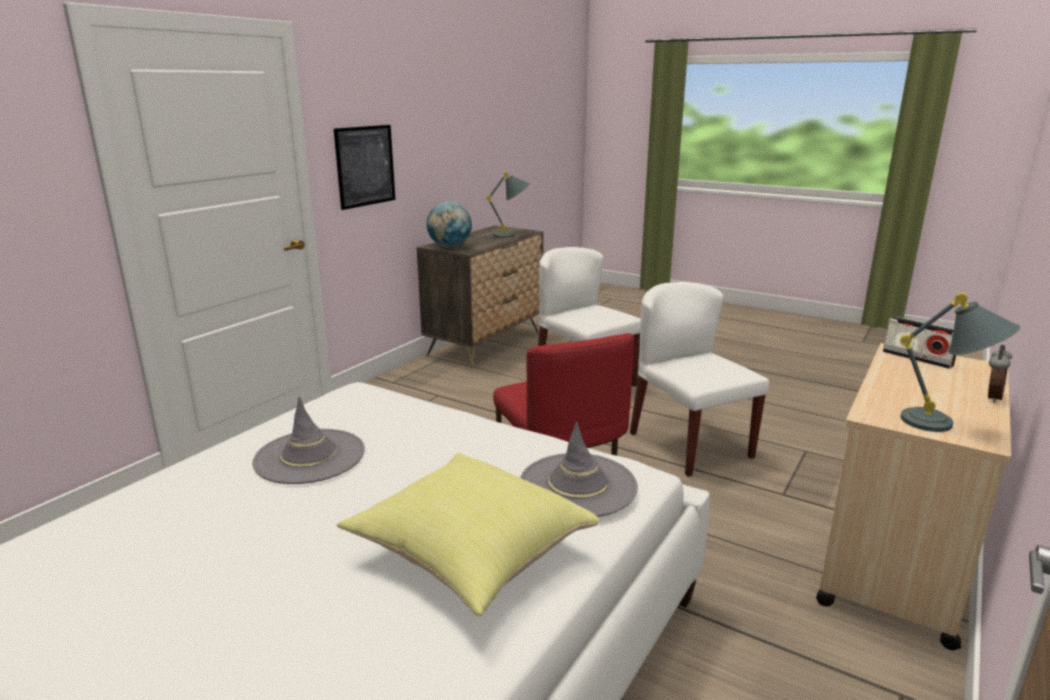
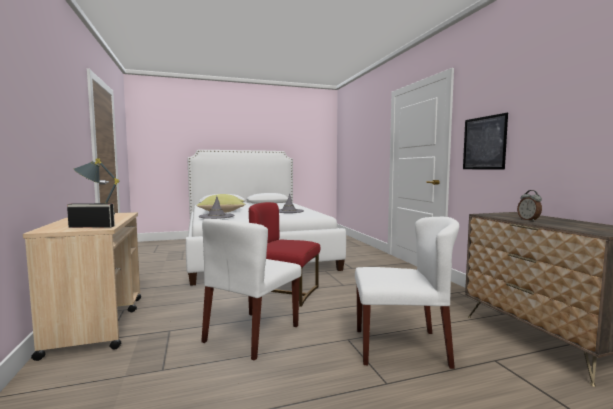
camera: 130 degrees right, 15 degrees down
globe [427,202,472,248] -> none
grey table lamp [486,172,530,238] -> none
white chair [630,282,769,477] -> white chair turned 105 degrees clockwise [201,219,302,361]
alarm clock [988,345,1012,403] -> alarm clock moved to [517,190,542,221]

